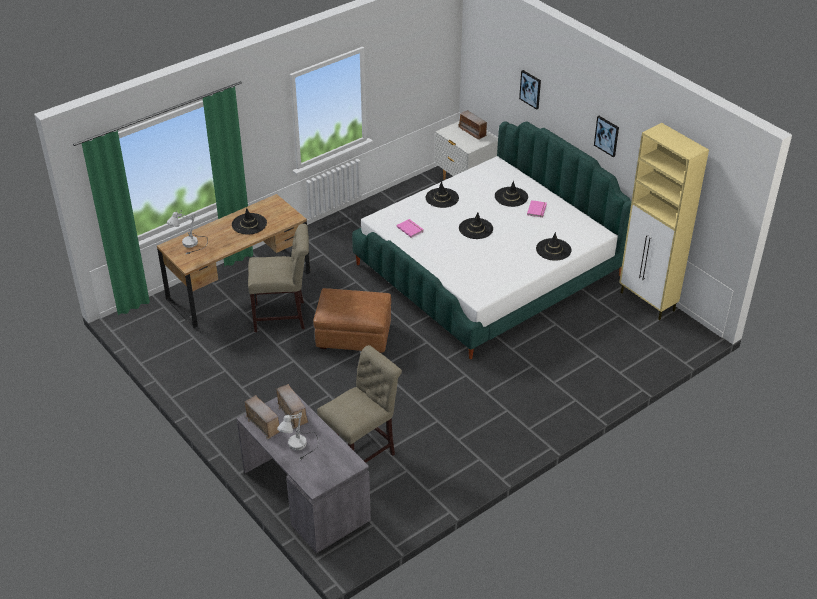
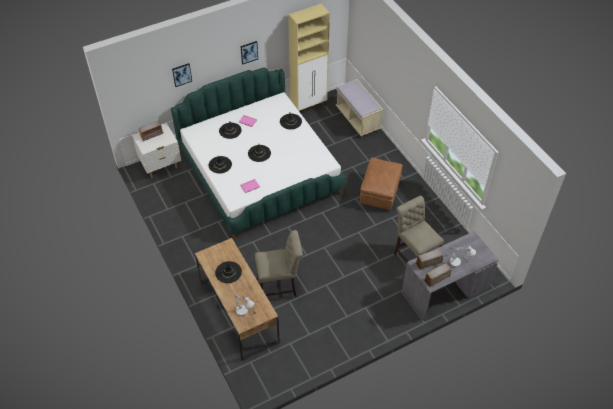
camera: 80 degrees left, 10 degrees up
beige chair [248,224,309,332] -> beige chair turned 75 degrees clockwise [255,230,303,297]
brown ottoman [313,288,391,353] -> brown ottoman moved to [360,158,402,210]
none -> beige bench [336,79,383,136]

